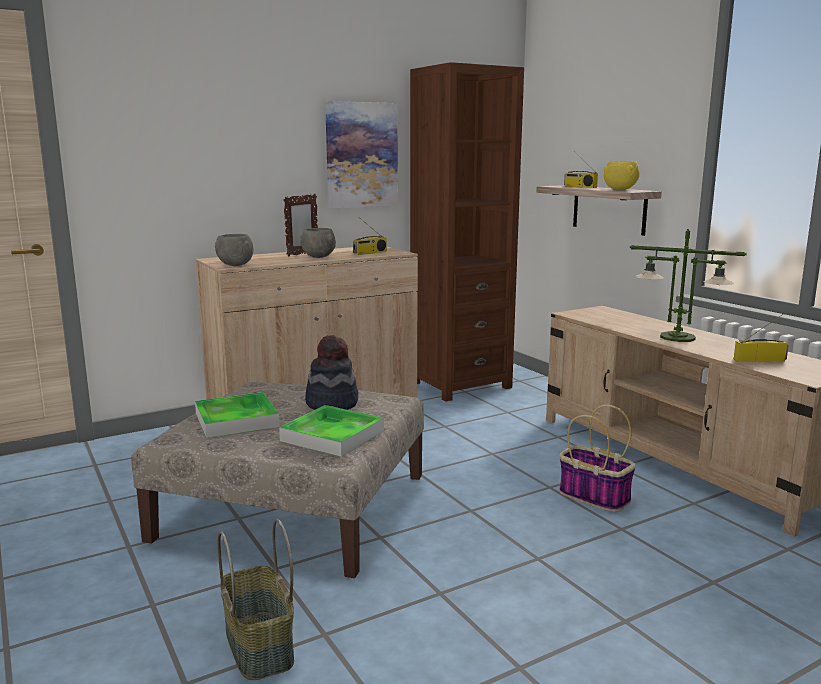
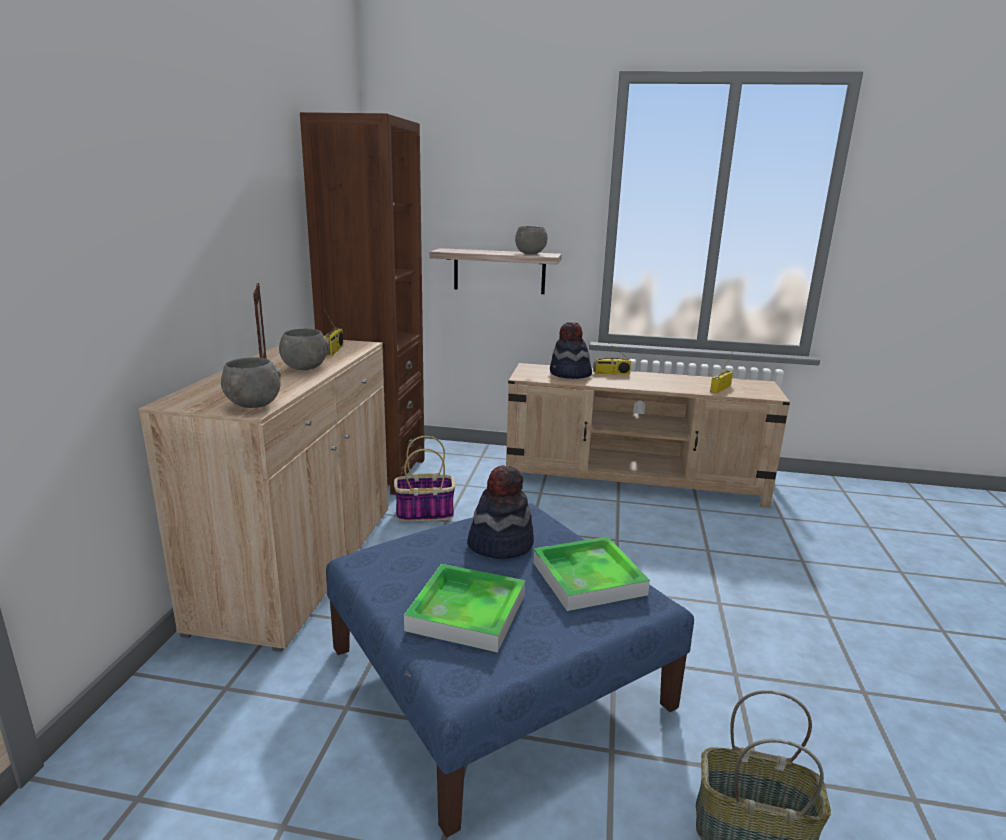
camera: 50 degrees left, 5 degrees up
beige ottoman [131,382,424,578] -> blue ottoman [326,503,694,838]
picture [325,101,398,208] -> none
basket [559,404,636,512] -> basket moved to [394,436,455,522]
radio [564,151,598,188] -> radio moved to [593,338,631,374]
yellow bowl [604,161,640,190] -> grey bowl [515,226,547,254]
table lamp [630,229,747,342] -> none
none -> hat [550,322,592,379]

